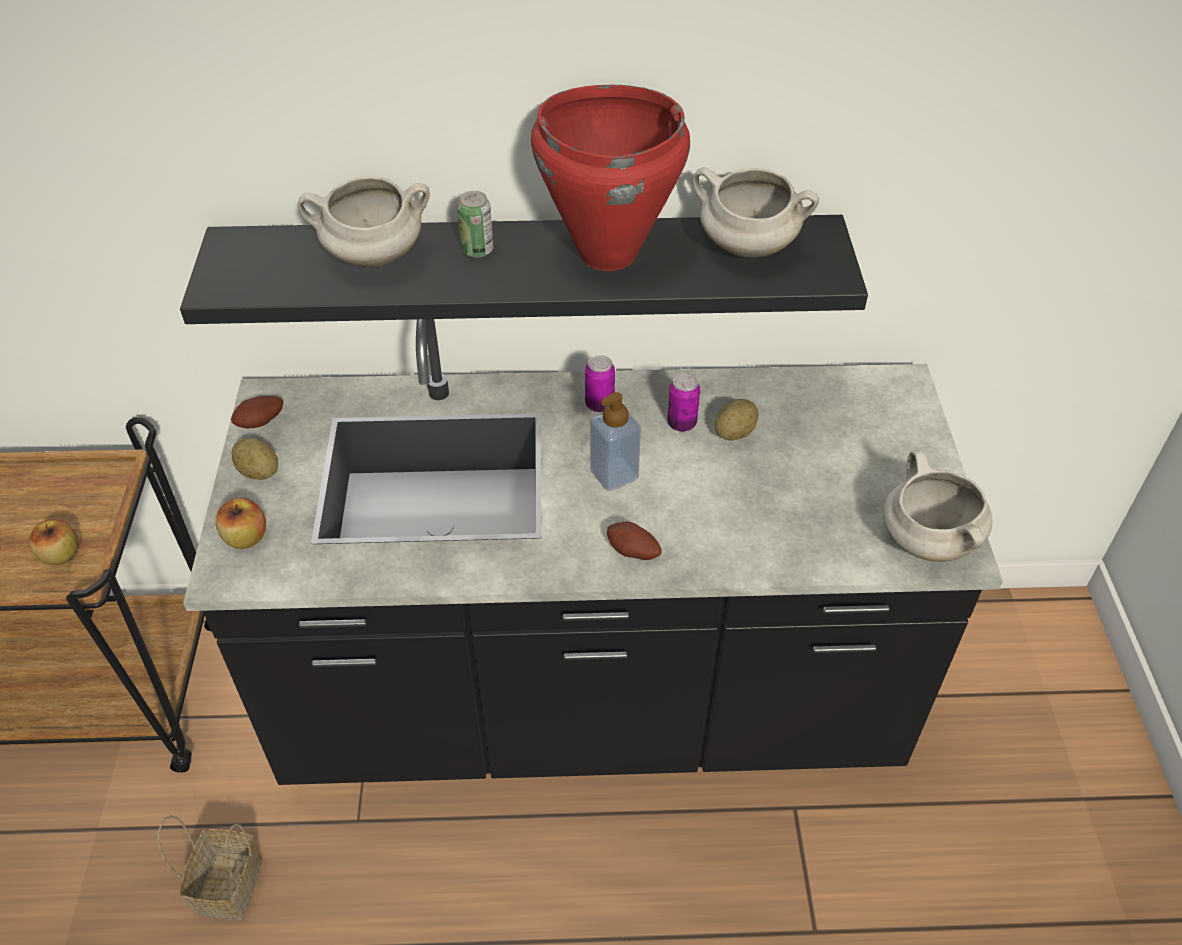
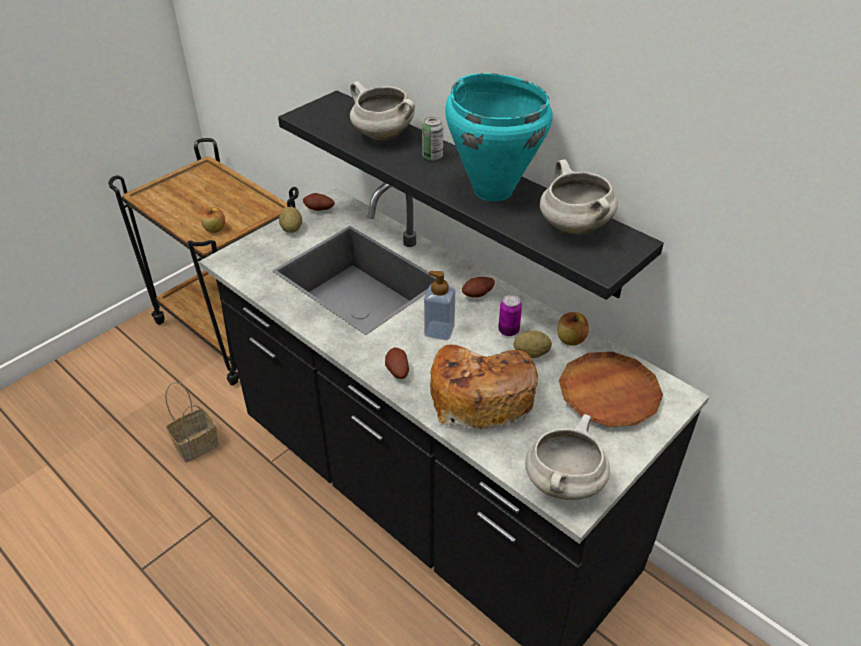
camera: 45 degrees right, 5 degrees down
apple [215,497,266,549] -> apple moved to [557,312,589,346]
red cooking pot [531,85,690,271] -> turquoise cooking pot [445,73,553,201]
can [585,355,615,412] -> potato [462,277,495,297]
none -> bread [430,345,538,431]
none -> brown plate [559,352,663,427]

